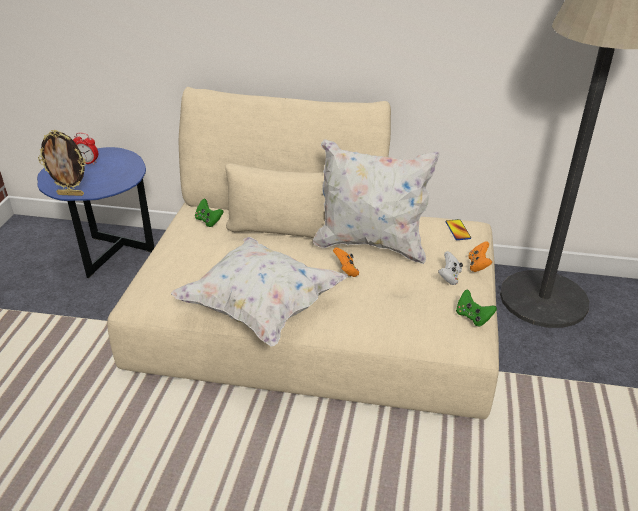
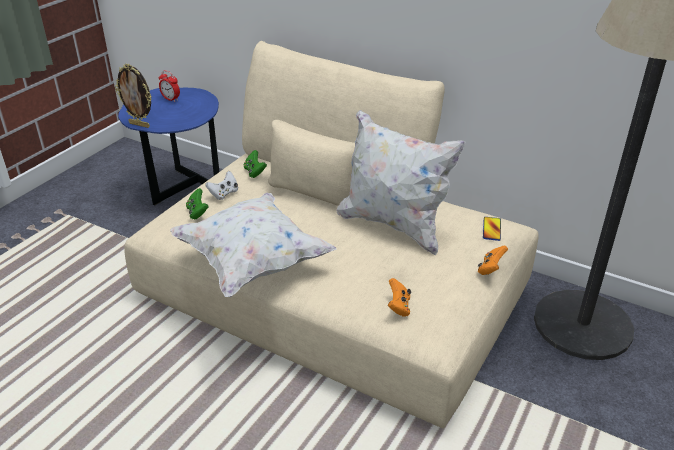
camera: 20 degrees right, 0 degrees up
orange game controller [333,247,359,277] -> orange game controller moved to [388,278,411,317]
white game controller [438,251,463,285] -> white game controller moved to [206,171,238,200]
green game controller [456,289,497,326] -> green game controller moved to [186,188,209,219]

